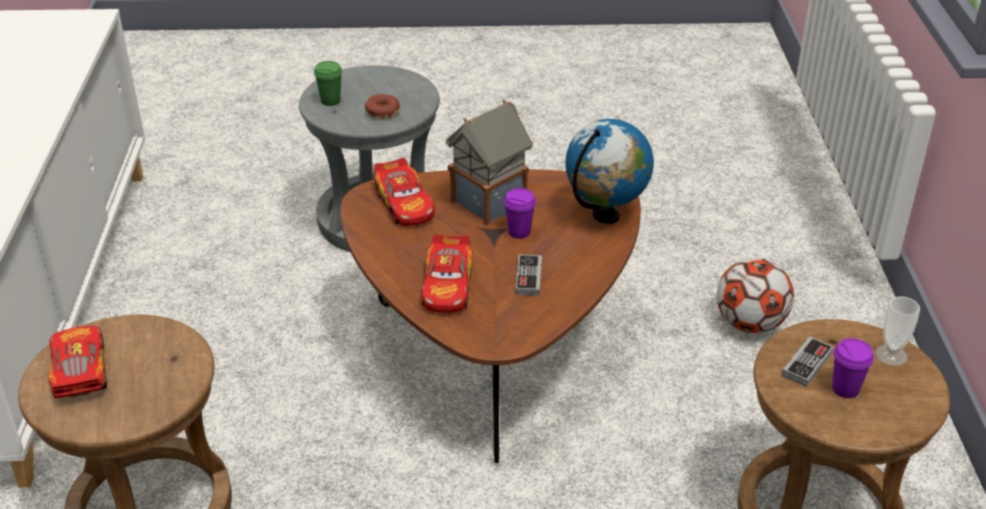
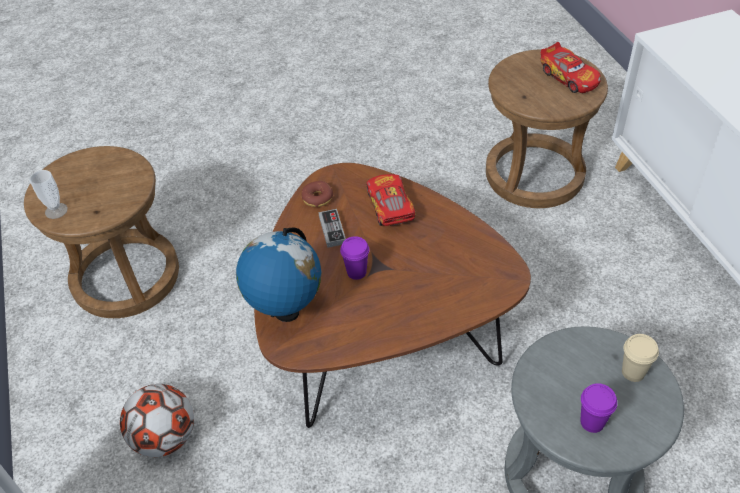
camera: 165 degrees right, 10 degrees up
green cup [314,61,342,106] -> beige cup [622,334,659,382]
donut [365,94,400,118] -> donut moved to [302,181,333,207]
toy car [374,158,435,226] -> none
toy house [446,99,533,226] -> none
game controller [782,336,834,387] -> none
purple cup [832,338,874,398] -> purple cup moved to [580,383,617,433]

